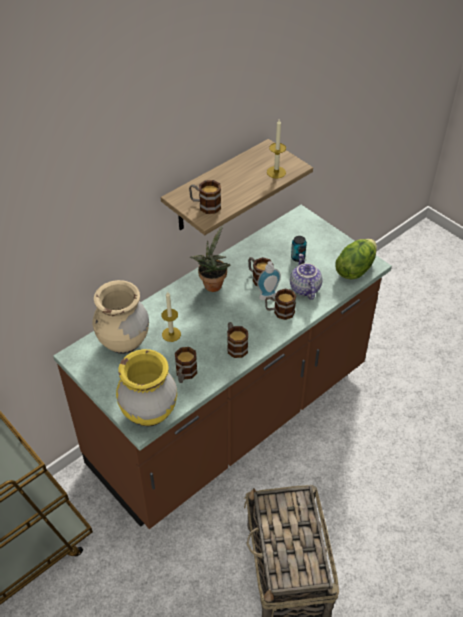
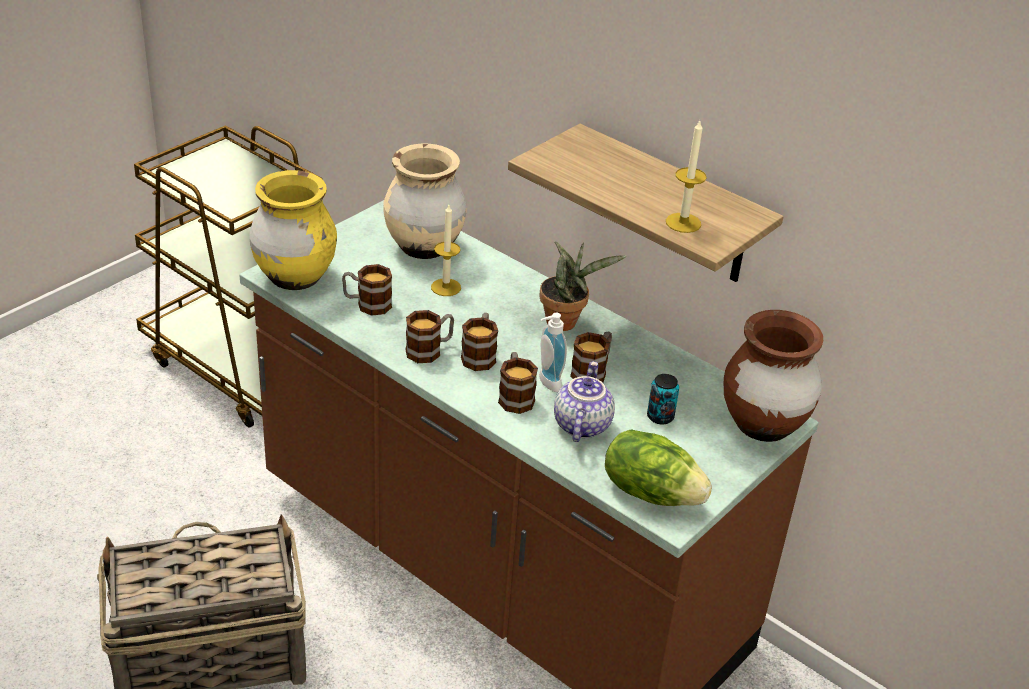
camera: 80 degrees right, 10 degrees down
mug [189,180,221,214] -> mug moved to [461,313,498,371]
teapot [290,254,322,300] -> teapot turned 60 degrees counterclockwise [554,361,615,442]
none -> brown vase [724,310,823,442]

